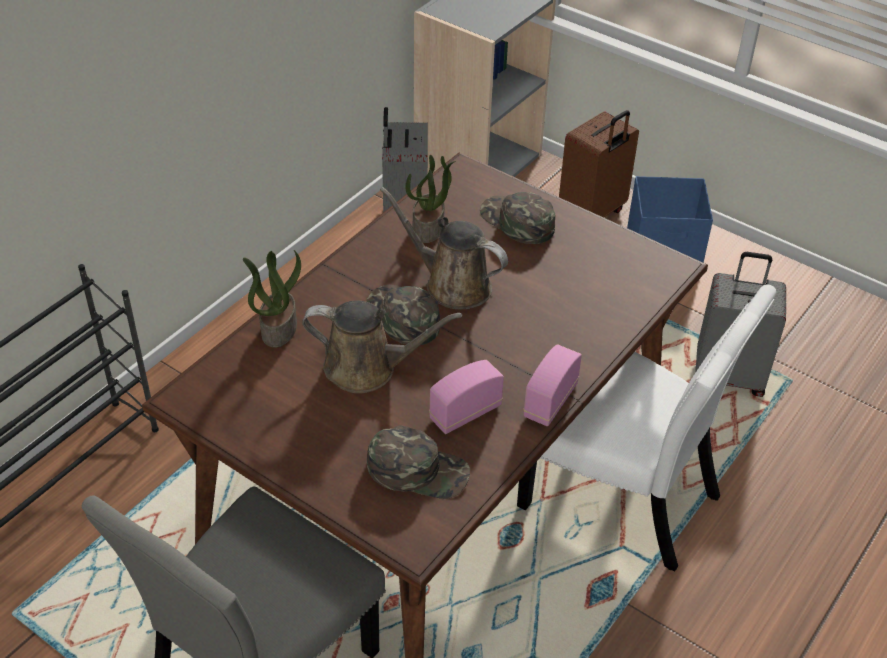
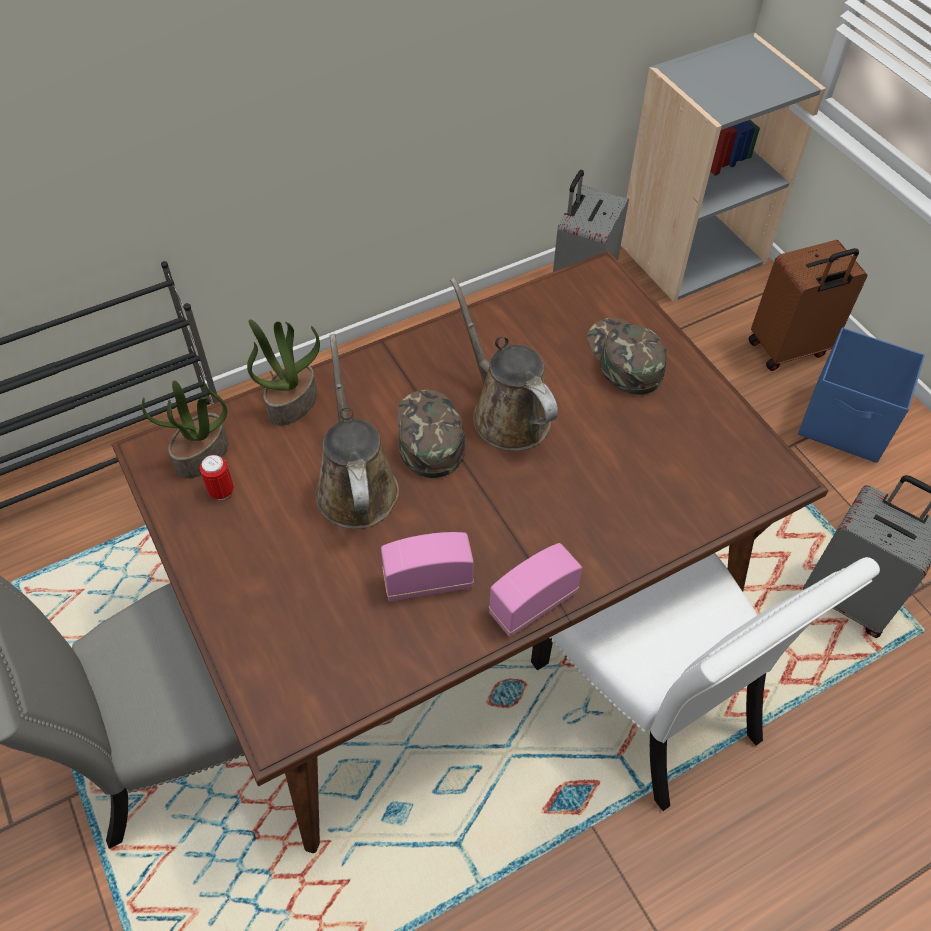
camera: 25 degrees right, 10 degrees up
brown watering can [302,301,462,393] -> brown watering can turned 135 degrees counterclockwise [315,334,399,529]
green cap [367,425,470,499] -> none
potted plant [406,155,456,243] -> potted plant moved to [142,380,229,479]
none -> can [200,455,234,500]

